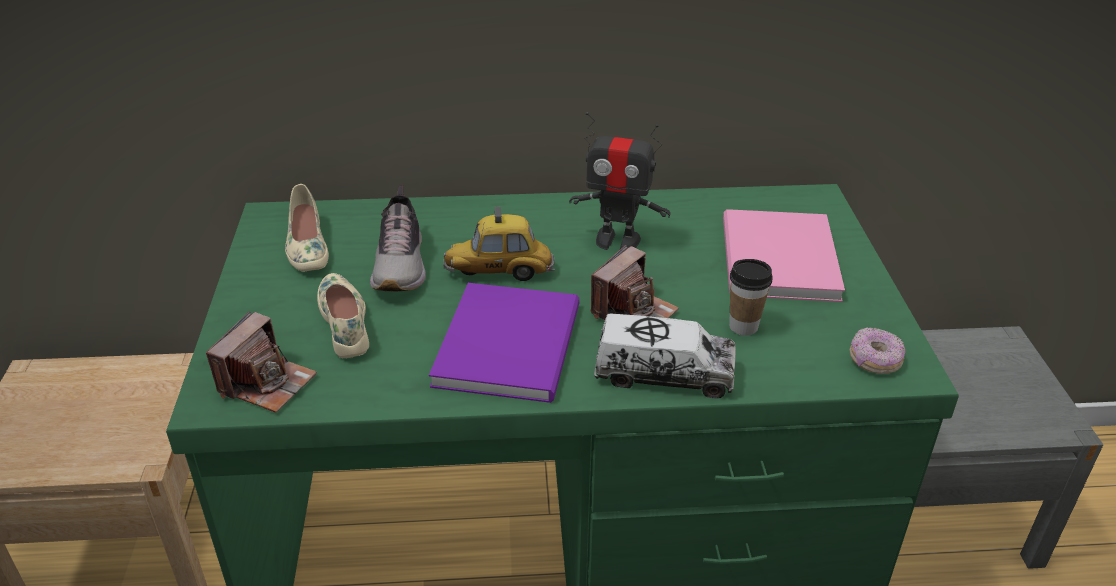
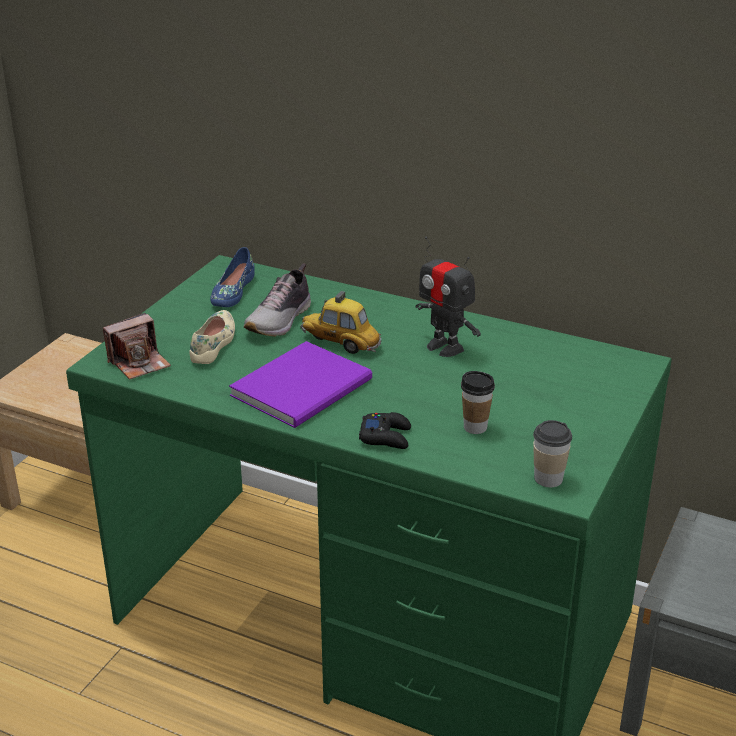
camera: 30 degrees right, 5 degrees down
beige shoe [285,184,329,271] -> blue shoe [210,247,255,307]
camera [591,245,679,320] -> none
toy truck [594,314,736,399] -> black game controller [359,412,411,449]
pink book [723,209,845,302] -> none
donut [849,328,905,374] -> cup [533,420,572,487]

